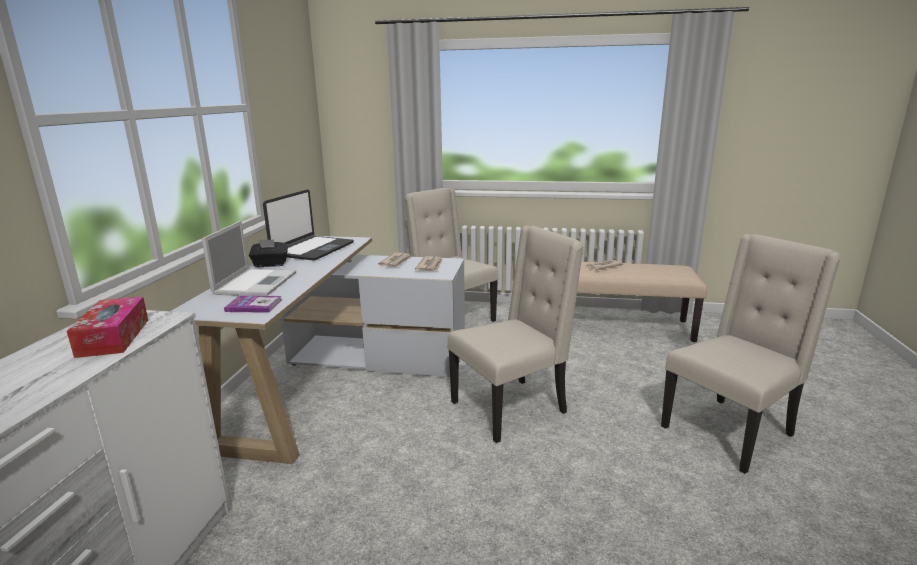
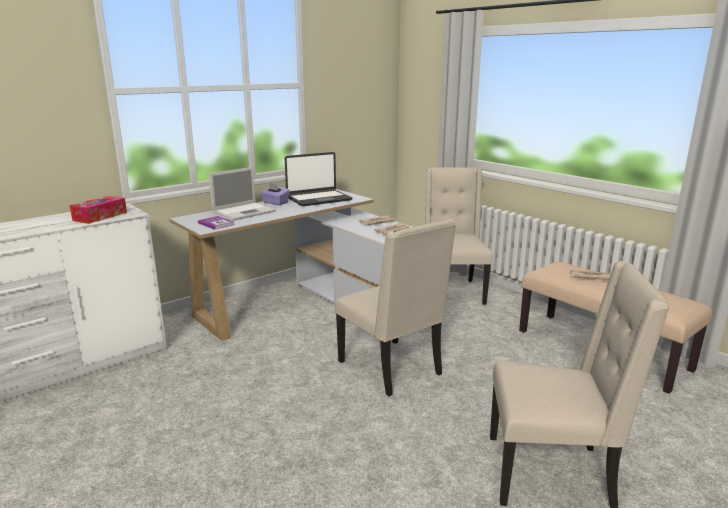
camera: 40 degrees right, 0 degrees up
black tissue box [249,239,288,267] -> purple tissue box [261,183,290,205]
beige chair [448,226,584,443] -> beige chair turned 45 degrees clockwise [335,219,456,396]

